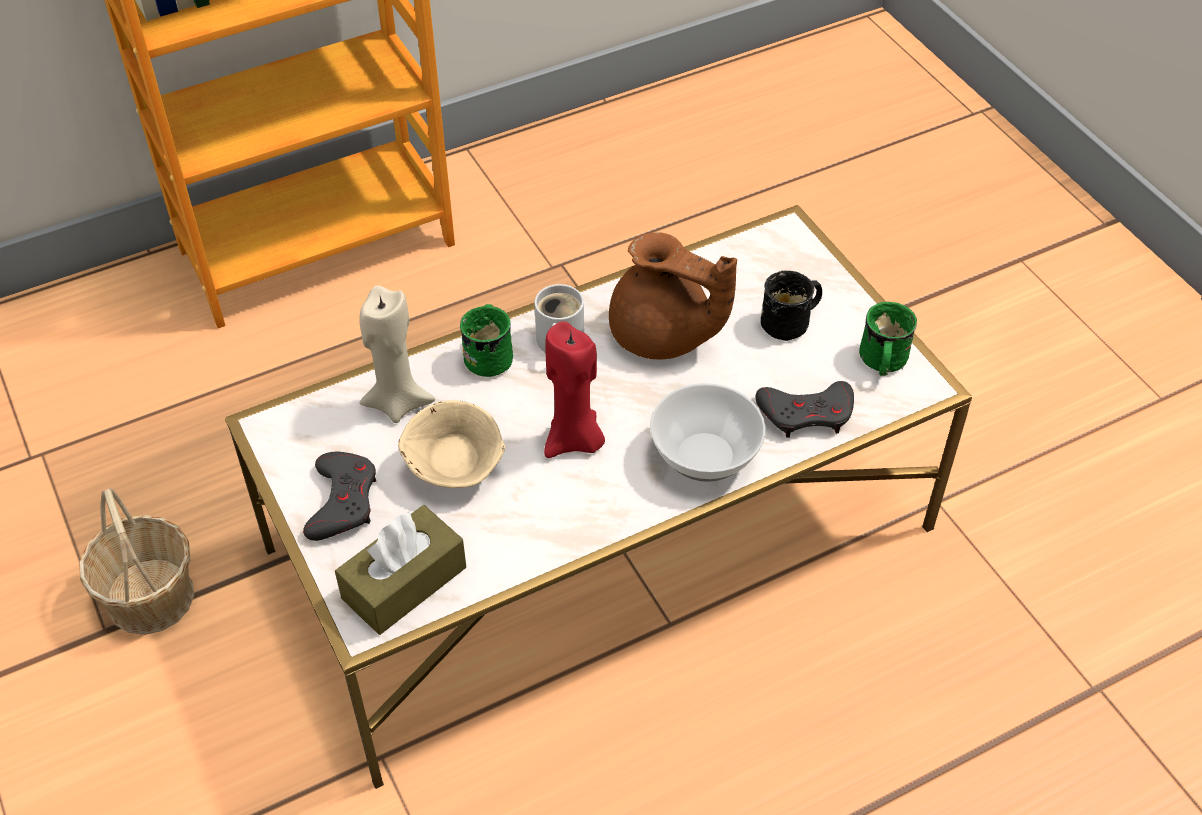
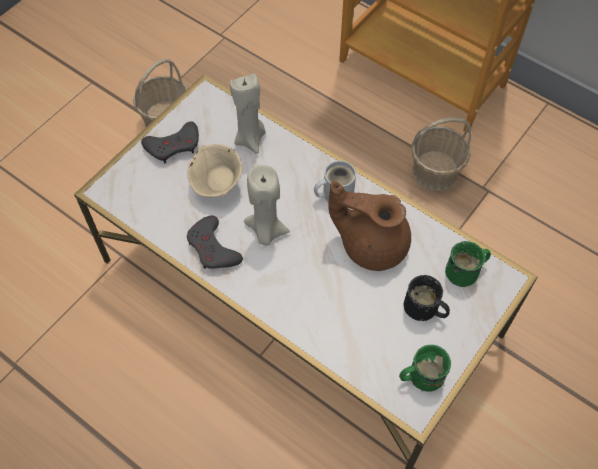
camera: 65 degrees right, 10 degrees up
brown tissue box [335,505,466,635] -> none
green mug [460,304,513,377] -> green mug moved to [445,241,491,287]
red candle [544,321,605,458] -> beige candle [244,165,290,246]
brown teapot [609,232,737,359] -> brown teapot turned 105 degrees clockwise [328,181,411,271]
bowl [650,383,766,482] -> none
grey game controller [755,381,854,438] -> grey game controller moved to [187,216,243,269]
none -> basket [411,118,471,191]

